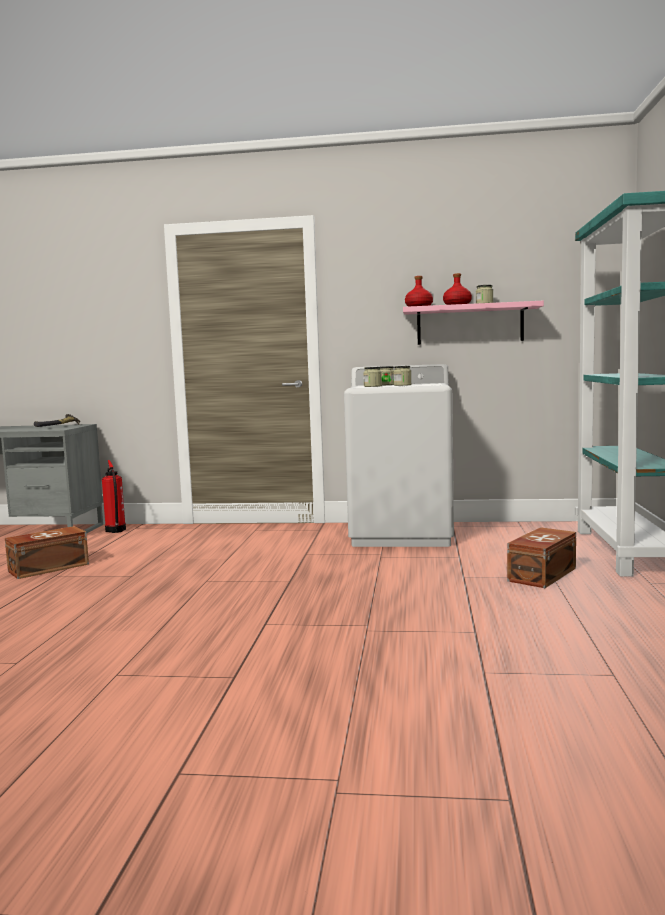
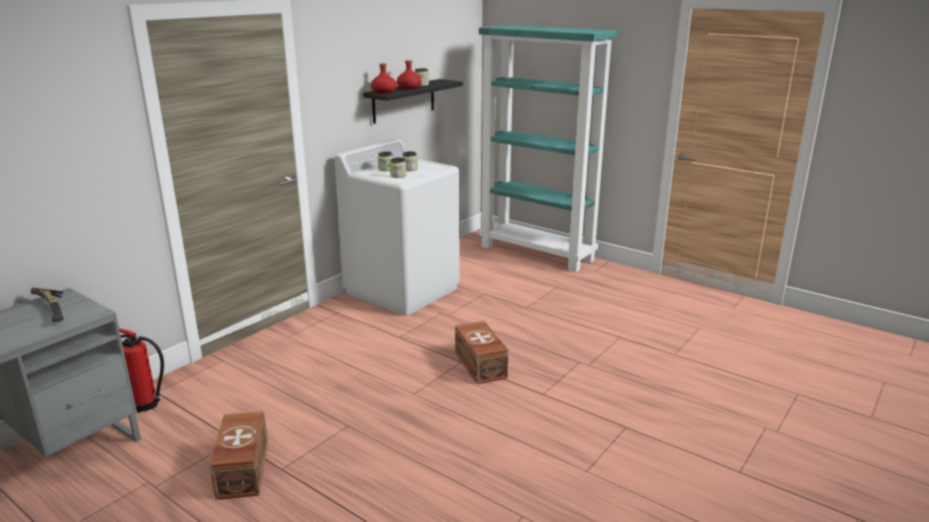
camera: 60 degrees left, 15 degrees up
pink shelf [403,301,544,345] -> black shelf [363,79,463,124]
brown storage box [507,527,576,588] -> brown storage box moved to [455,321,509,384]

